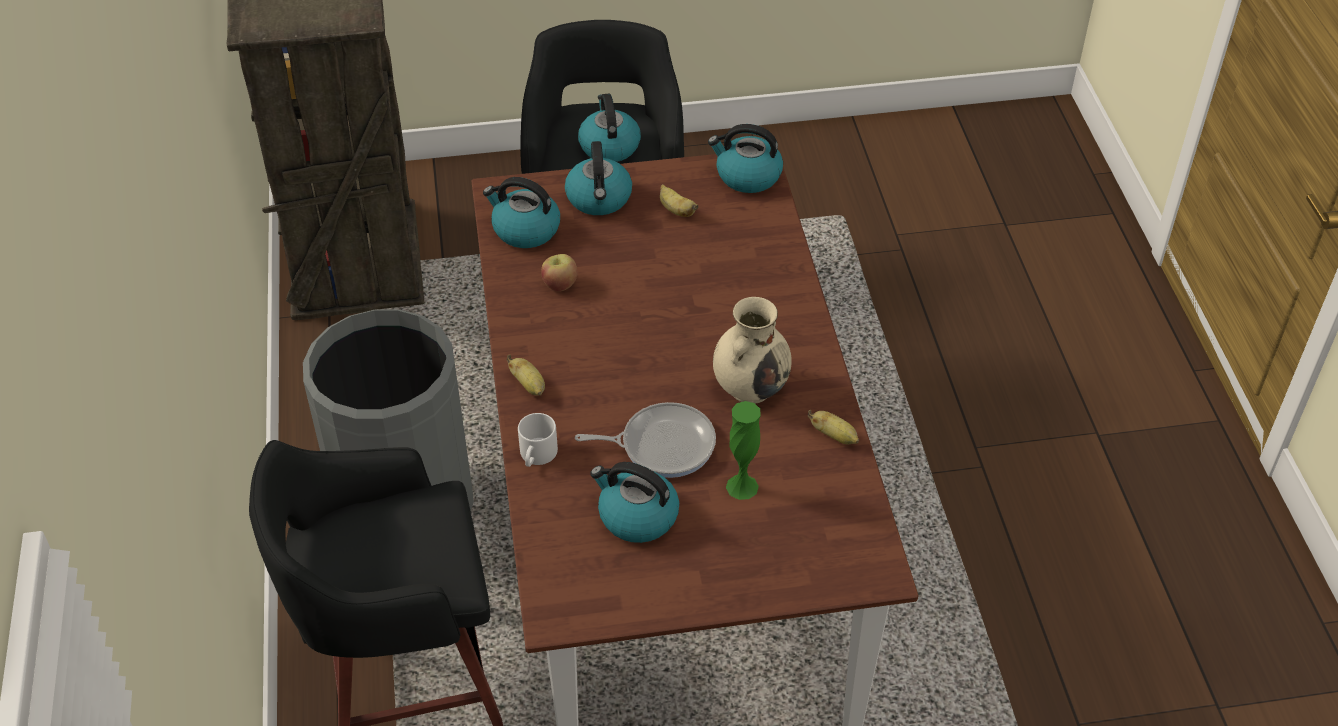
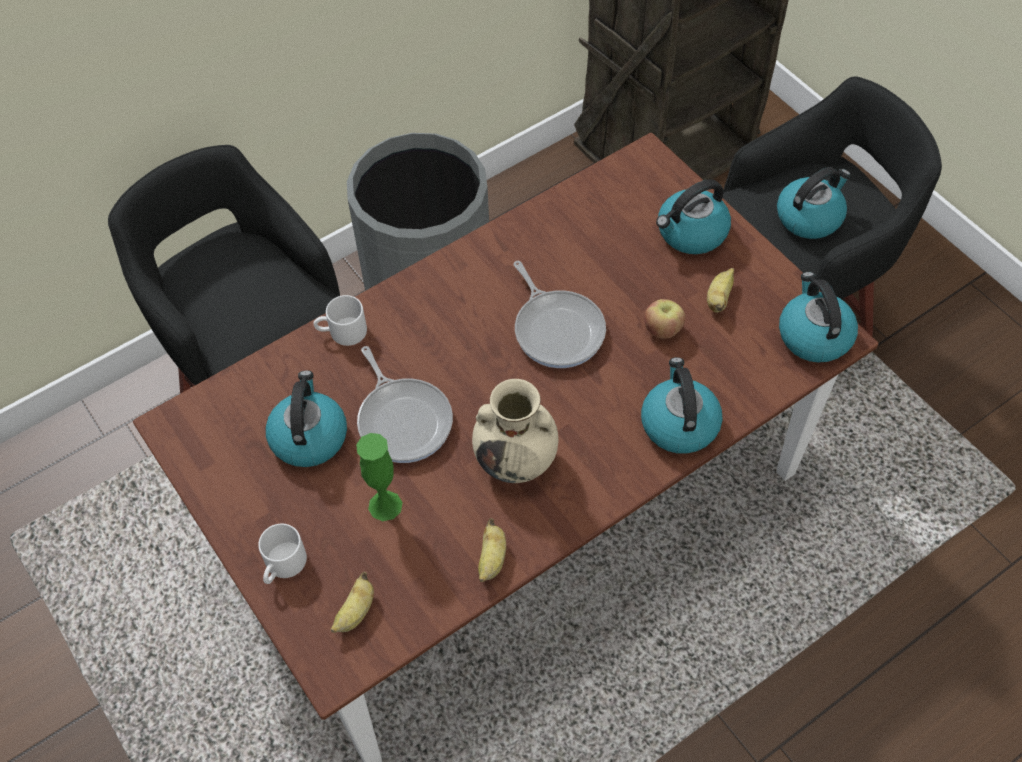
camera: 65 degrees right, 10 degrees up
kettle [483,177,560,248] -> kettle moved to [641,357,723,454]
banana [507,355,545,396] -> banana moved to [331,572,374,633]
apple [541,254,578,291] -> apple moved to [644,299,685,339]
none -> white mug [258,524,307,584]
none -> frying pan [514,261,606,368]

